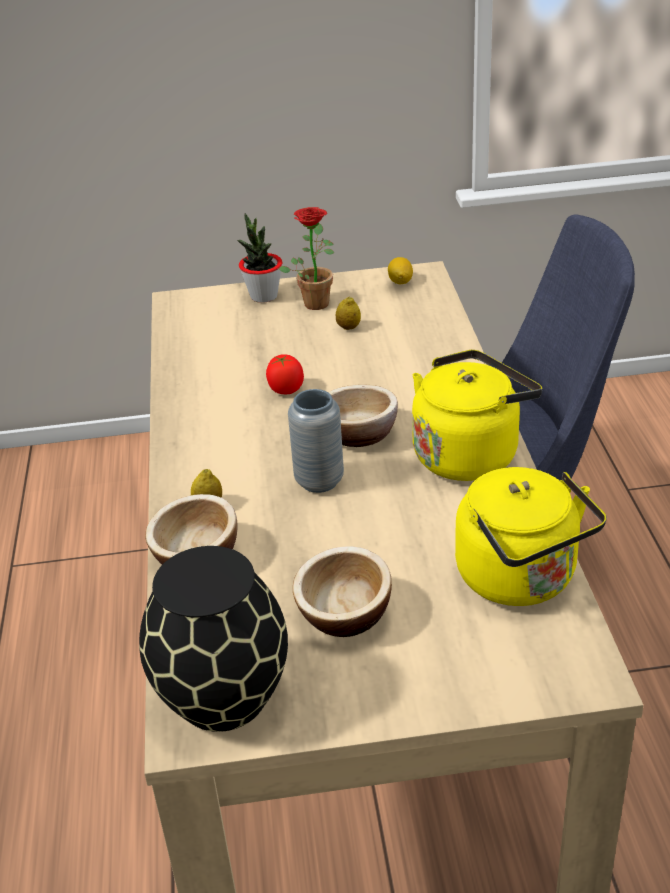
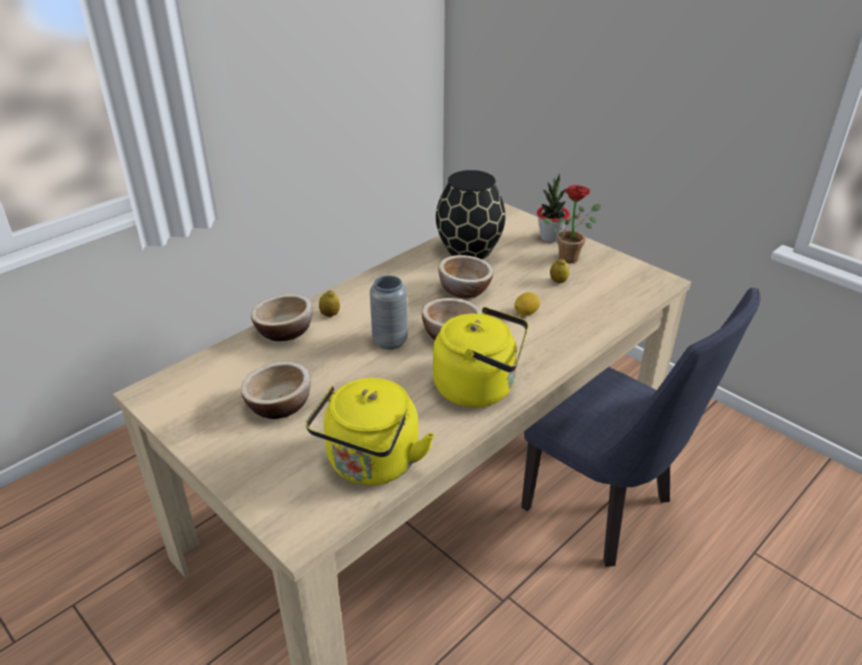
camera: 50 degrees right, 0 degrees up
black vase [139,546,288,732] -> black vase moved to [436,170,505,259]
tomato [266,354,304,394] -> bowl [439,255,494,298]
lemon [388,257,413,284] -> lemon moved to [514,292,540,316]

